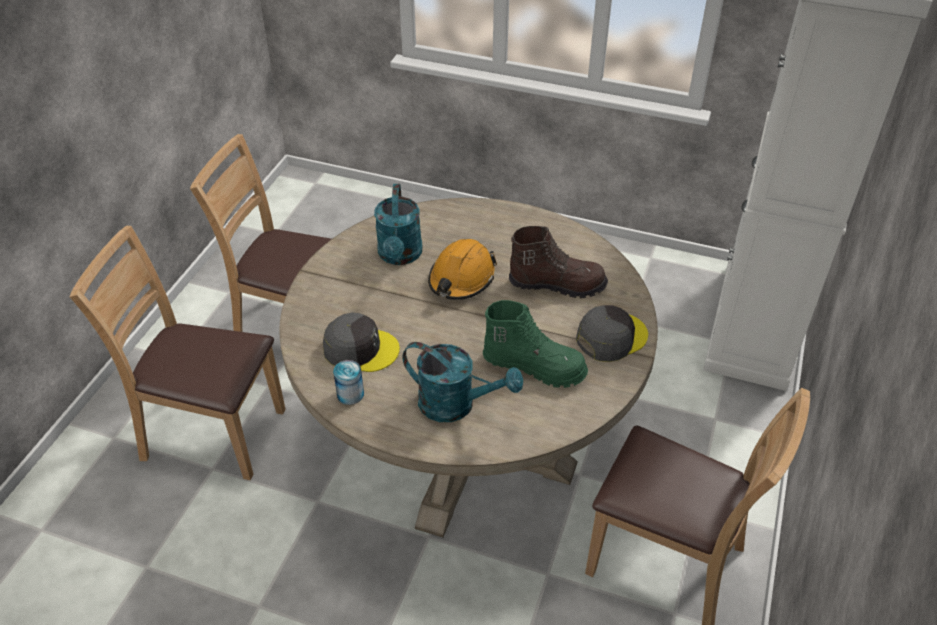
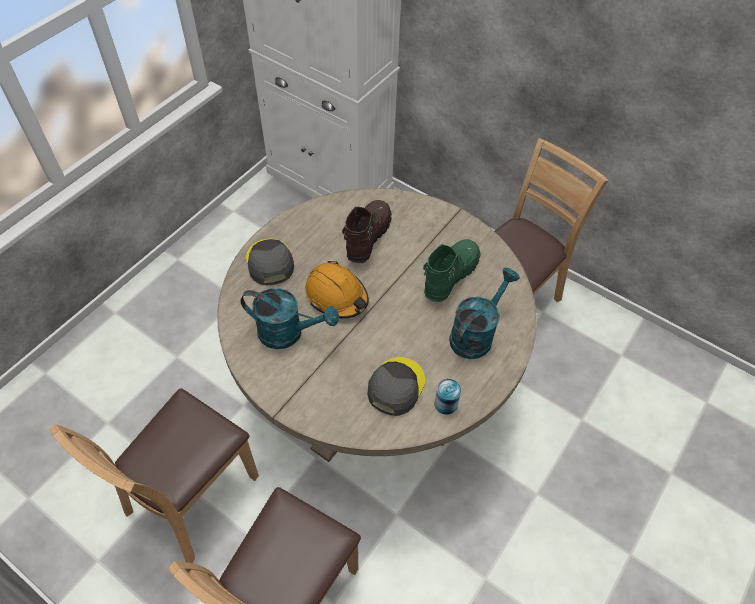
camera: 75 degrees left, 10 degrees up
grey cap [576,305,648,362] -> grey cap moved to [246,239,294,285]

